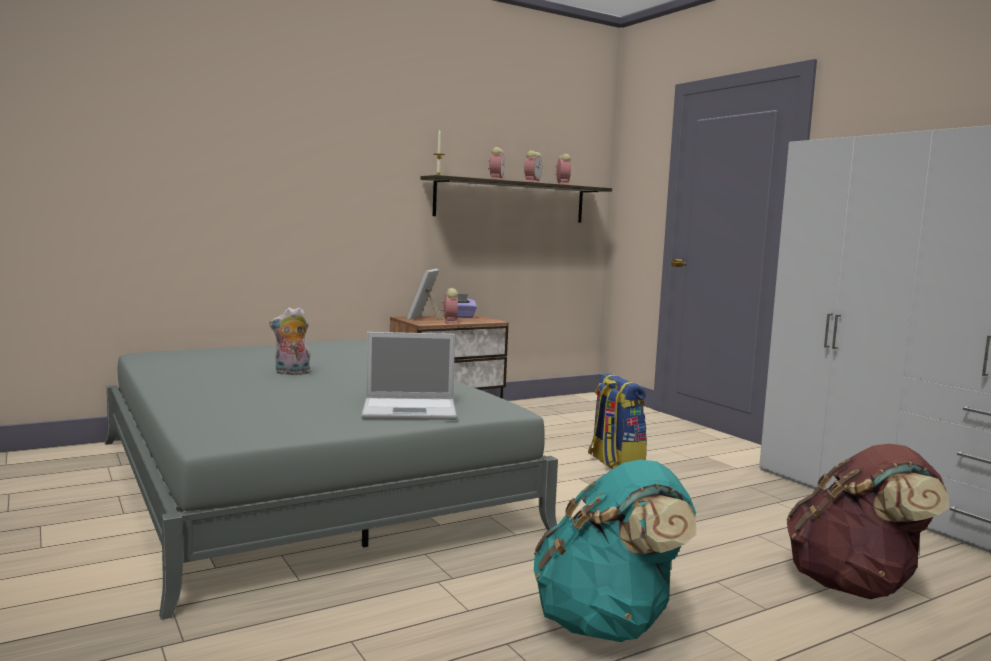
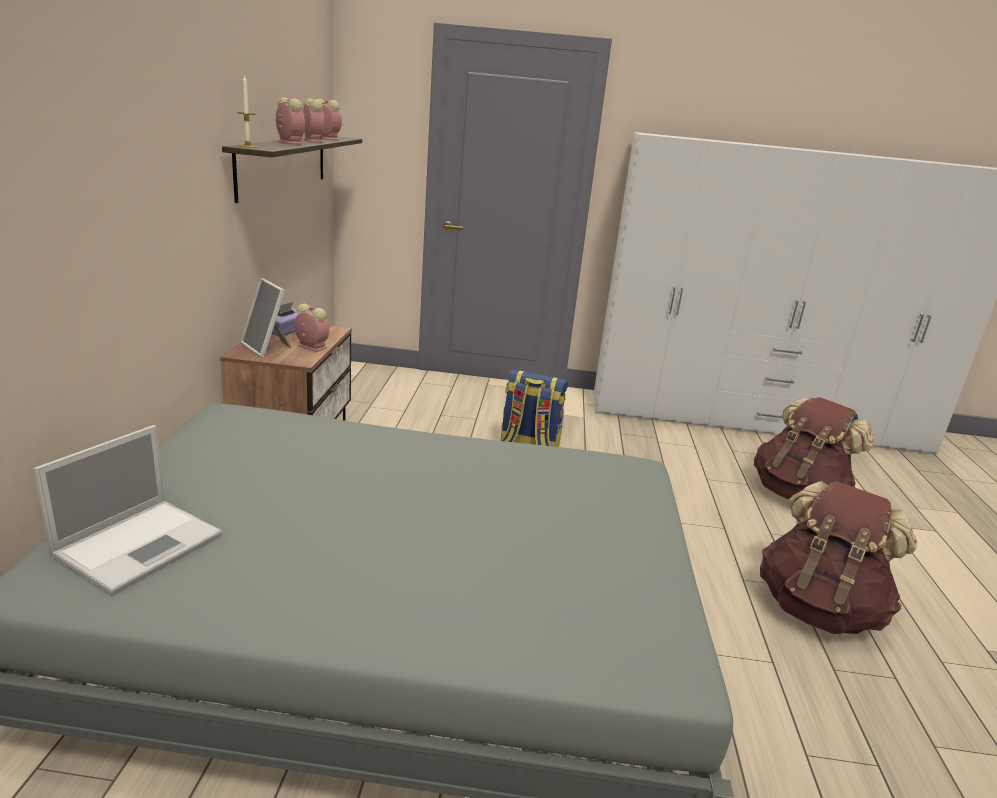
camera: 55 degrees left, 15 degrees up
plush toy [269,307,311,375] -> none
laptop [361,332,457,420] -> laptop moved to [33,425,222,594]
turquoise backpack [534,460,696,642] -> brown backpack [760,481,917,634]

